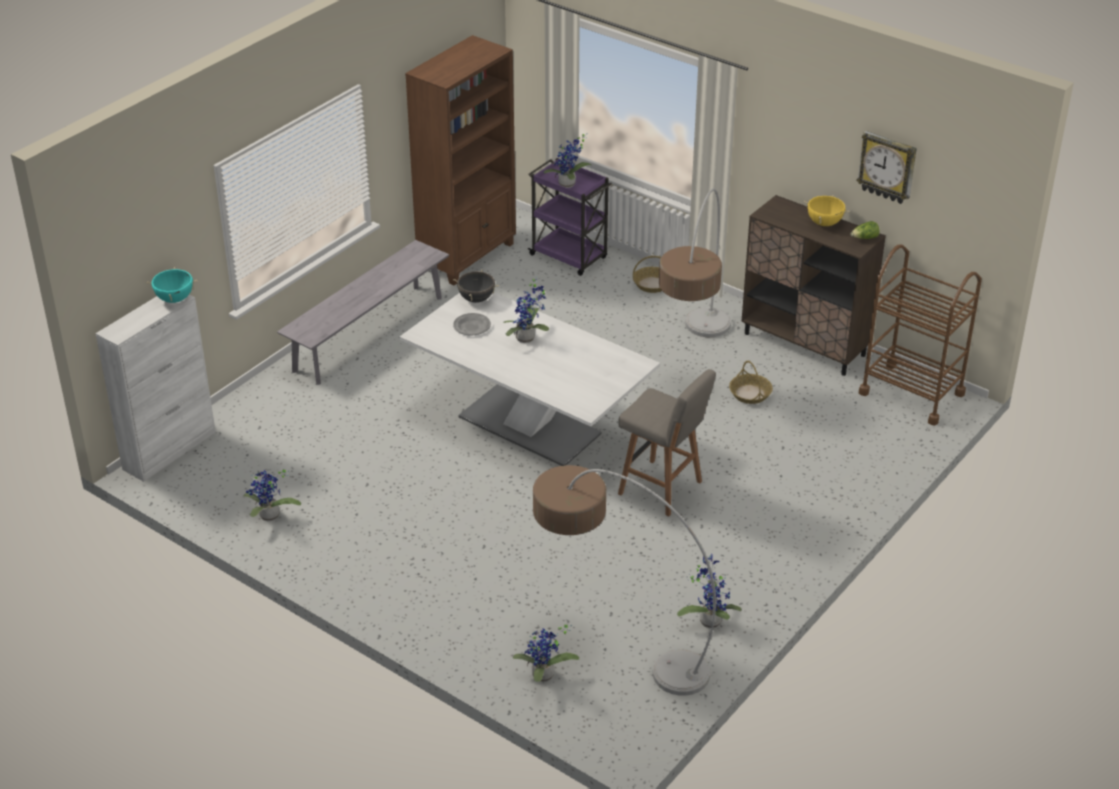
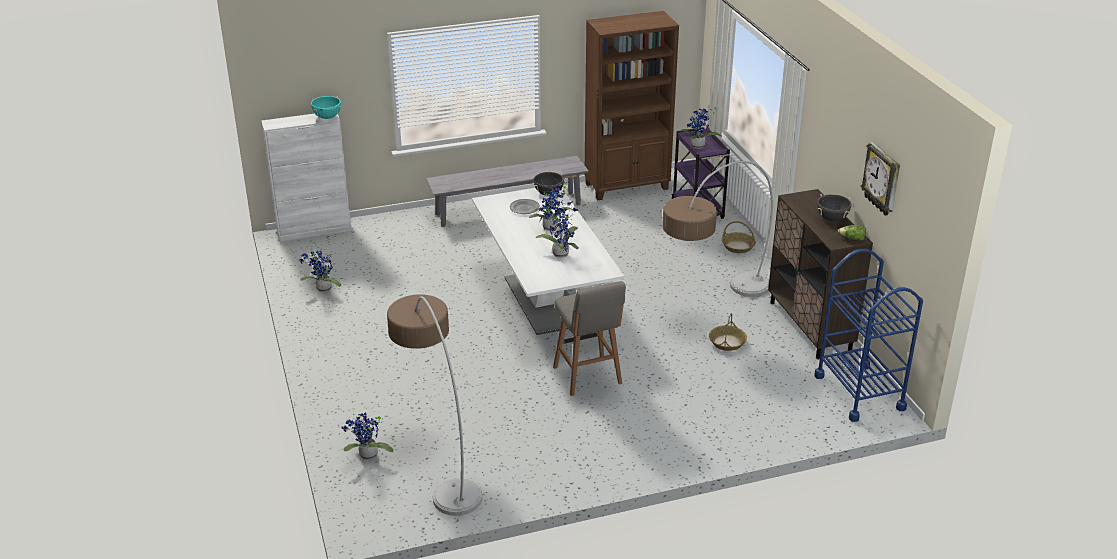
camera: 35 degrees right, 5 degrees down
potted plant [677,554,742,628] -> potted plant moved to [536,199,579,258]
yellow cooking pot [804,195,849,226] -> black cooking pot [817,194,852,221]
brown cart [859,245,982,426] -> blue cart [814,249,923,422]

